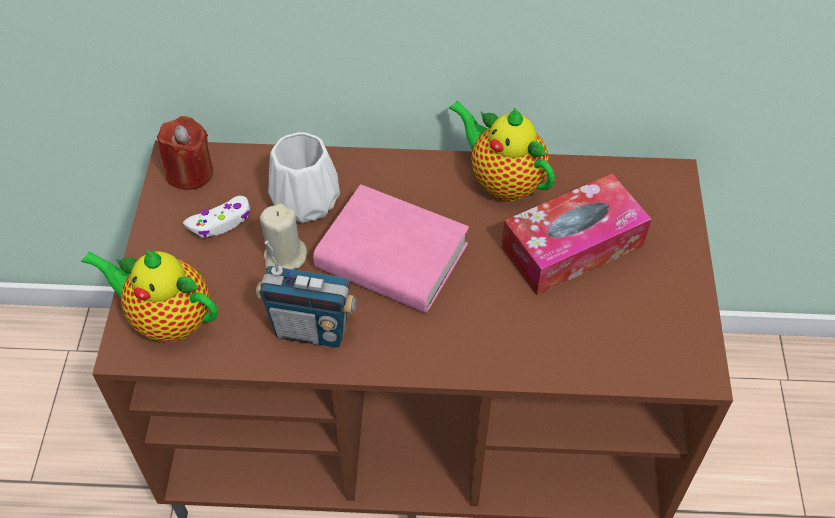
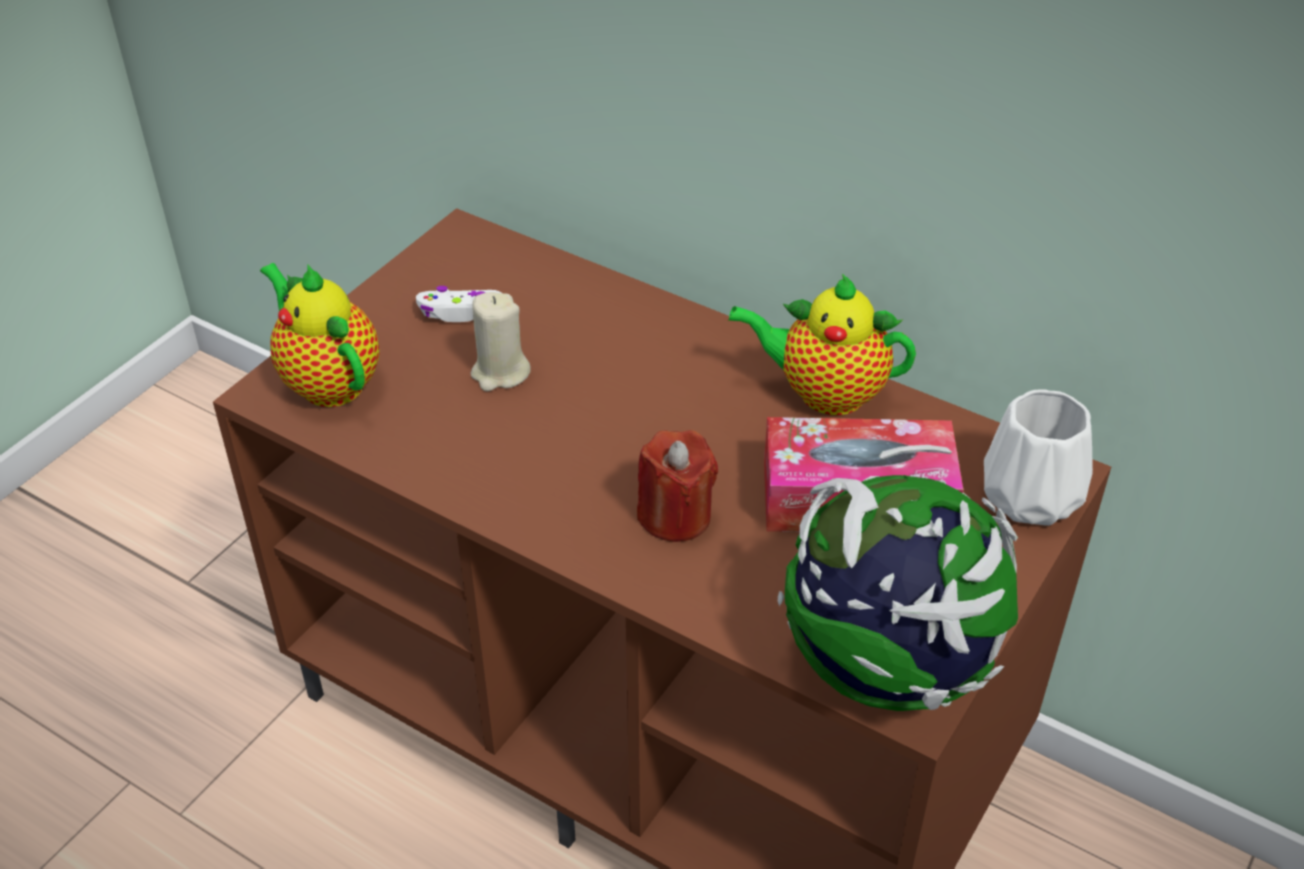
camera: 30 degrees right, 10 degrees down
red candle [157,116,213,190] -> red candle moved to [637,430,718,542]
radio [256,240,357,347] -> none
white vase [268,132,340,223] -> white vase moved to [984,390,1093,526]
pink book [313,184,469,313] -> none
teapot [449,101,555,201] -> teapot turned 60 degrees counterclockwise [728,274,916,415]
none -> globe [778,445,1018,711]

